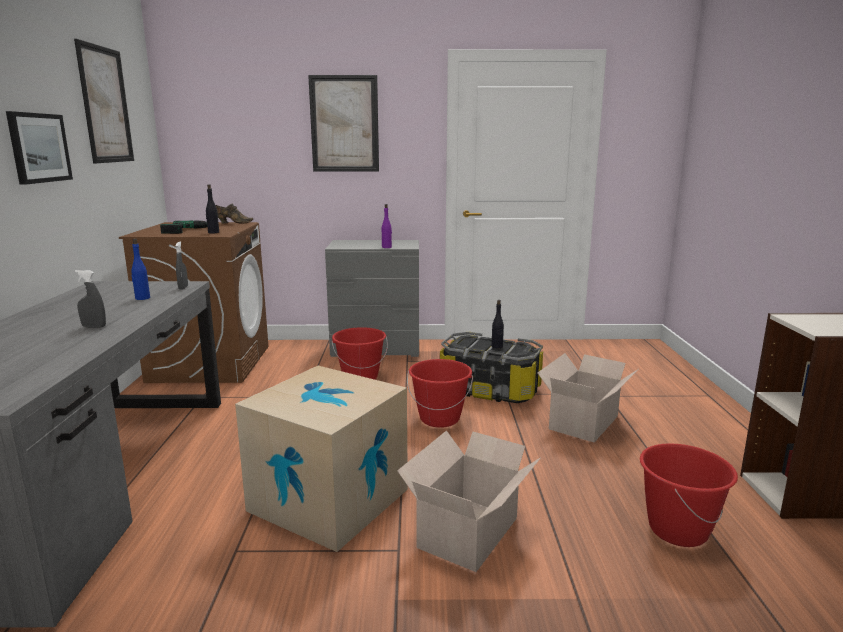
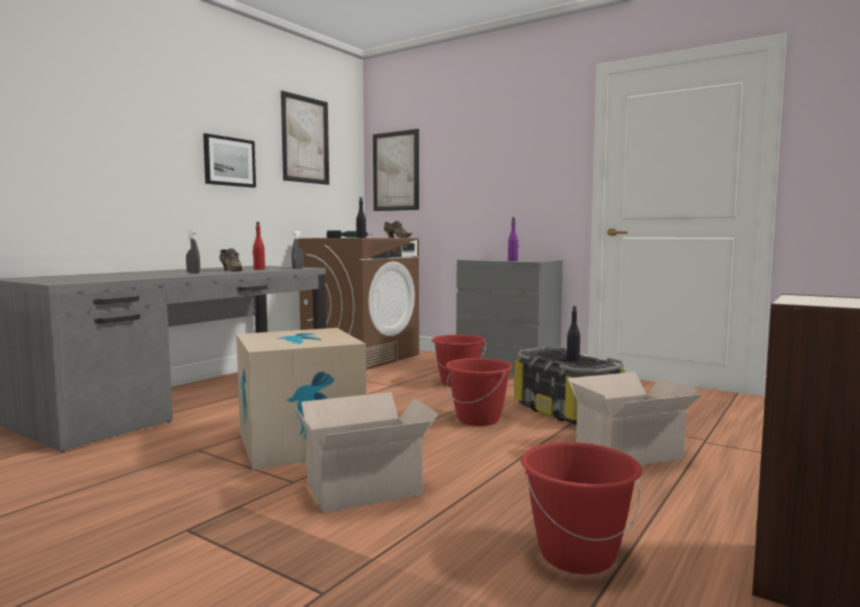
camera: 35 degrees right, 10 degrees down
blue bottle [131,239,150,300] -> red bottle [253,222,265,270]
picture [308,75,379,172] -> picture moved to [373,129,419,211]
none -> brown shoe [219,248,243,271]

